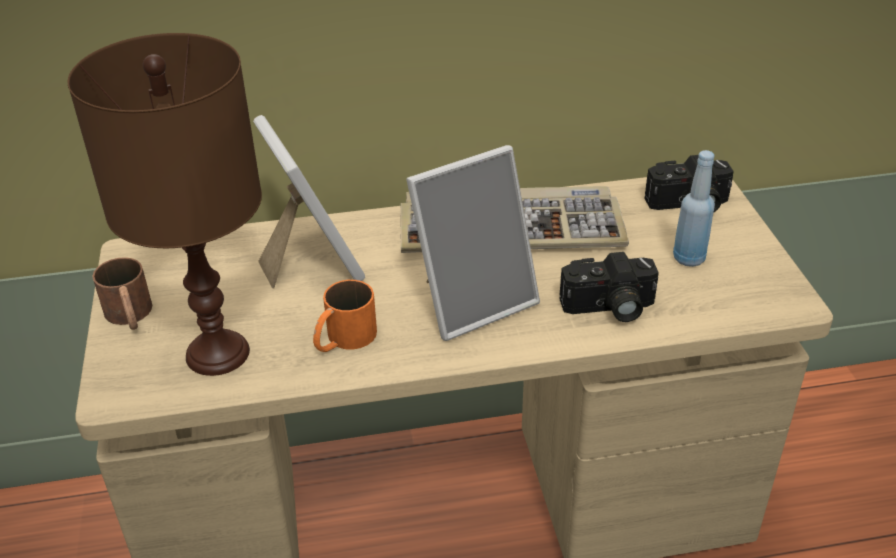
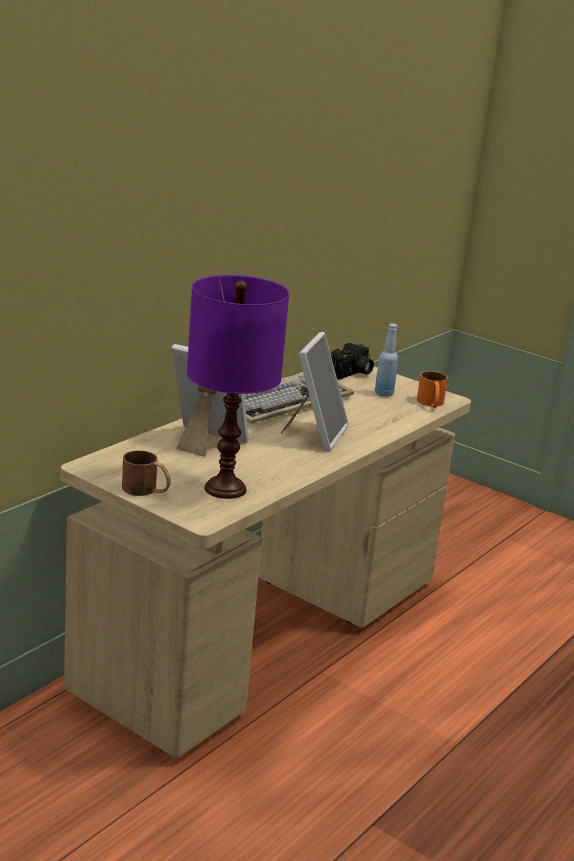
camera: 45 degrees left, 15 degrees down
brown table lamp [68,33,262,376] -> purple table lamp [187,275,289,499]
orange mug [313,280,377,352] -> orange mug moved to [417,371,448,408]
camera [559,252,659,322] -> none

